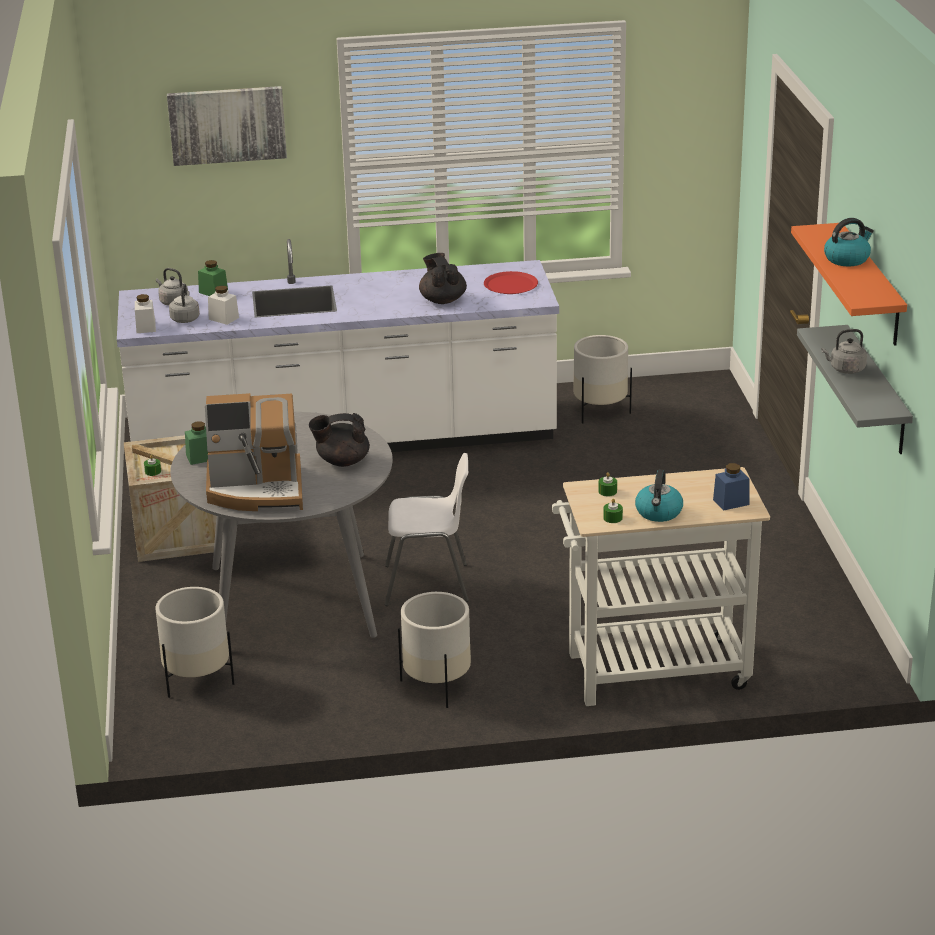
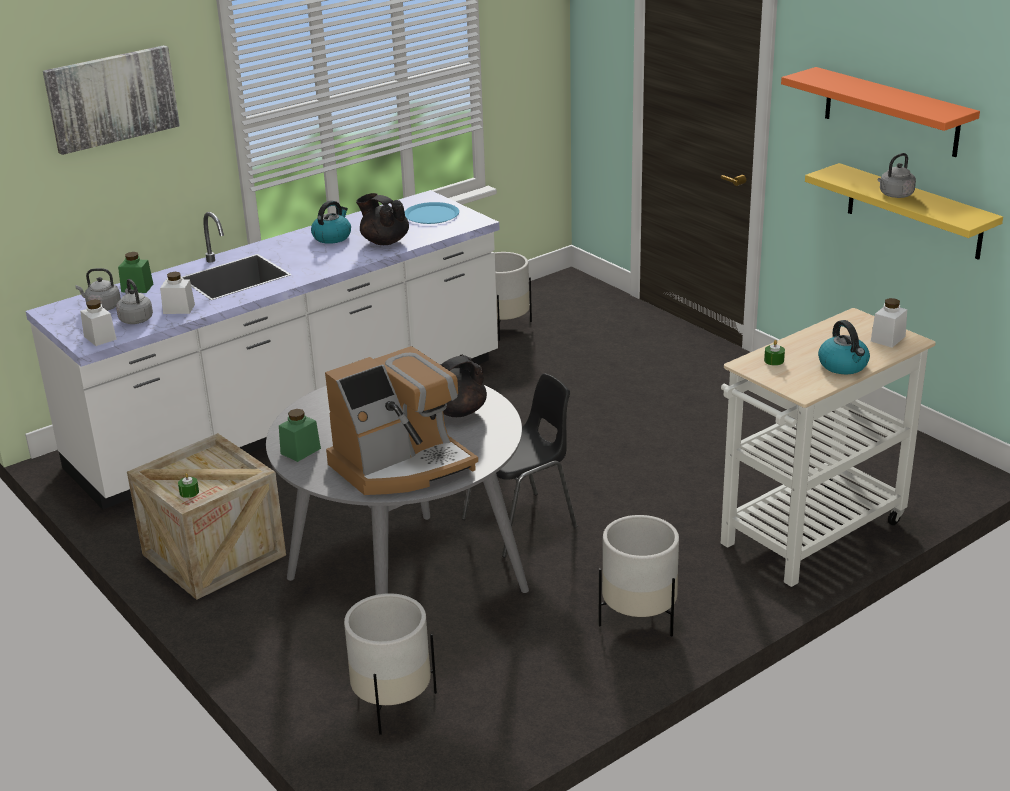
camera: 30 degrees left, 0 degrees up
white chair [385,453,469,606] -> black chair [462,373,577,558]
red plate [484,271,538,294] -> blue plate [405,202,459,224]
green candle [603,498,623,523] -> none
blue jar [713,463,750,511] -> white jar [871,298,907,348]
grey shelf [797,325,913,454] -> yellow shelf [805,163,1003,260]
kettle [824,218,874,267] -> kettle moved to [311,200,351,244]

